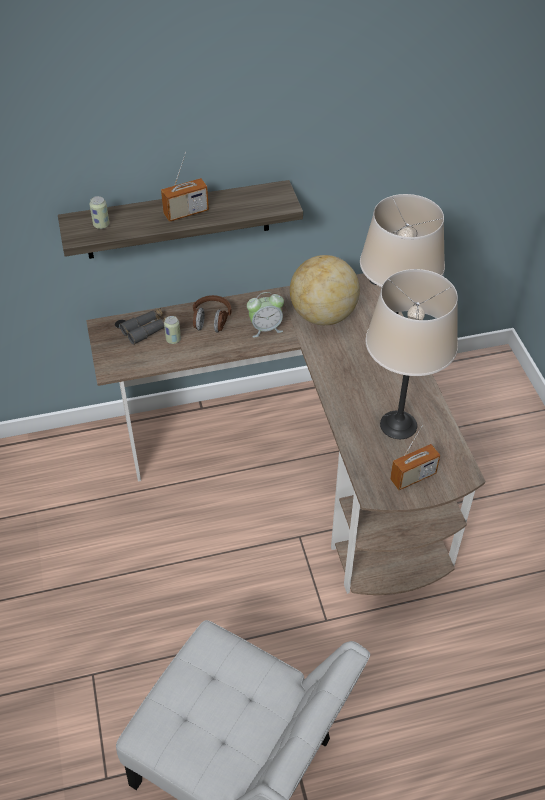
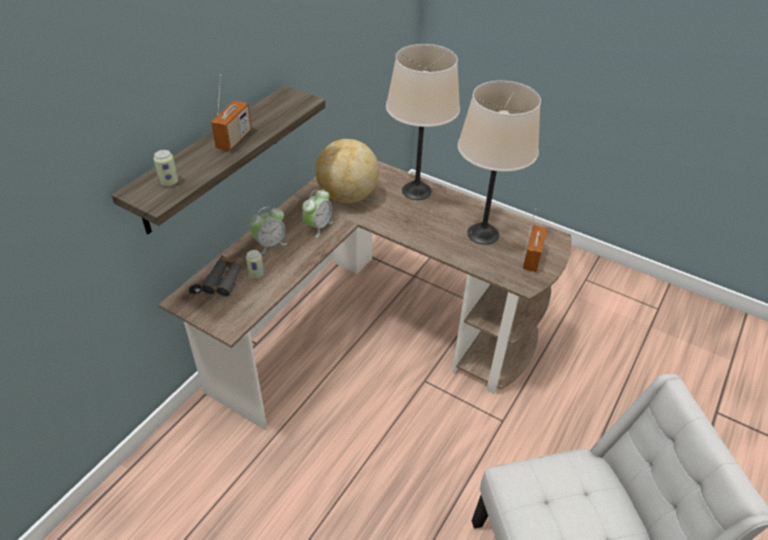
camera: 45 degrees left, 5 degrees down
brown headphones [193,295,231,333] -> alarm clock [248,207,287,255]

